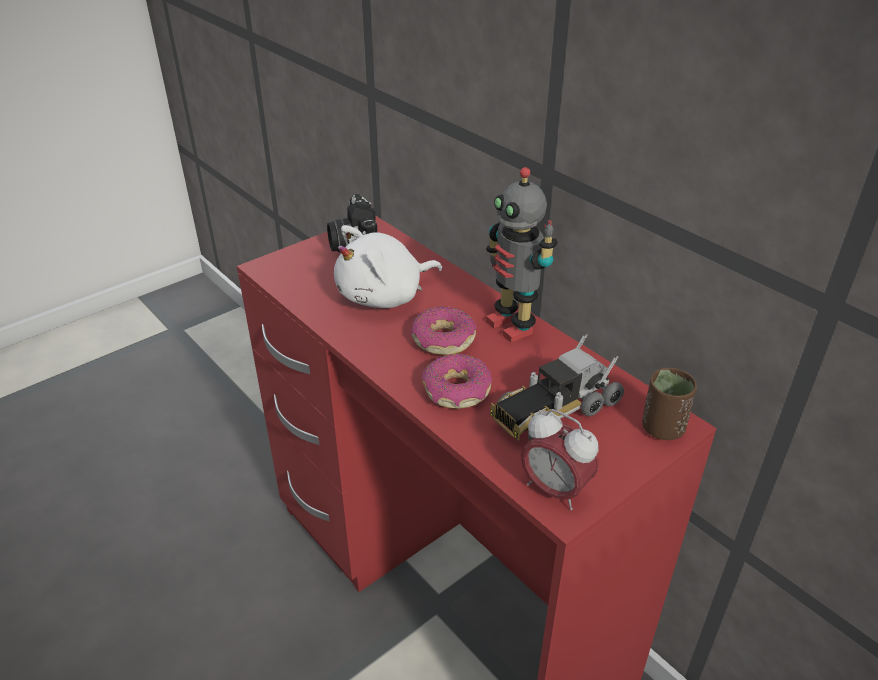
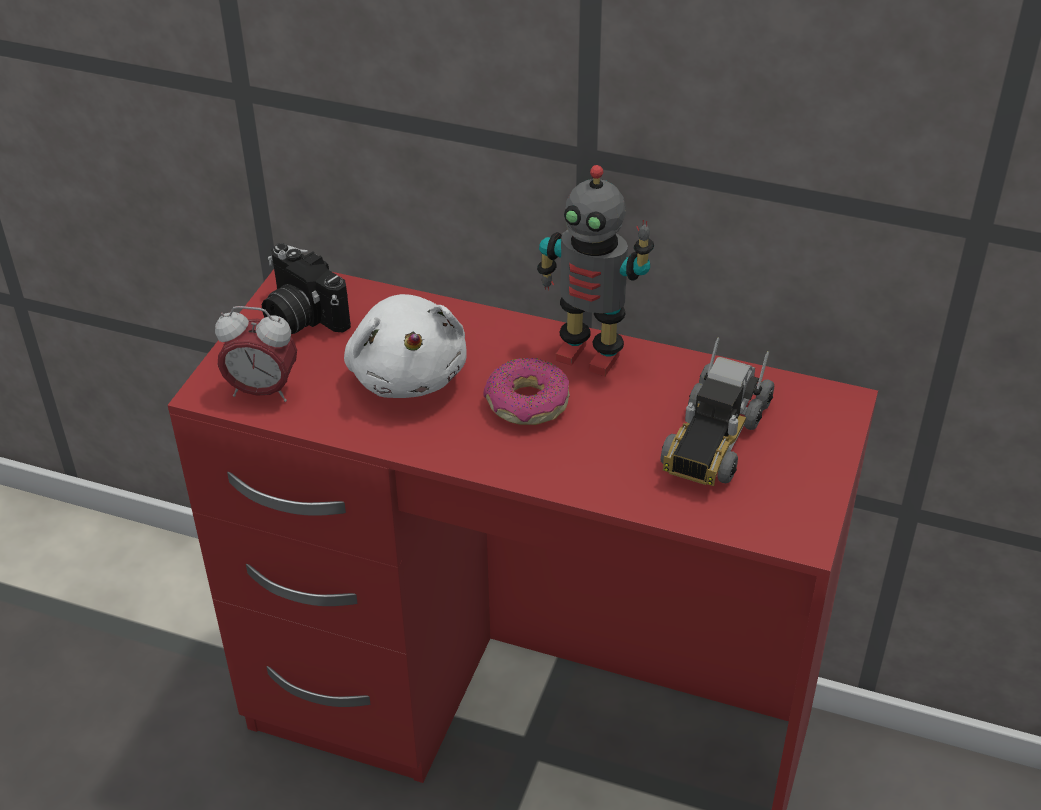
camera: 30 degrees left, 5 degrees up
white plush toy [334,225,442,308] -> white plush toy turned 45 degrees counterclockwise [344,294,467,398]
donut [422,354,492,409] -> none
alarm clock [521,409,599,510] -> alarm clock moved to [215,306,297,402]
brown cup [642,368,697,440] -> none

